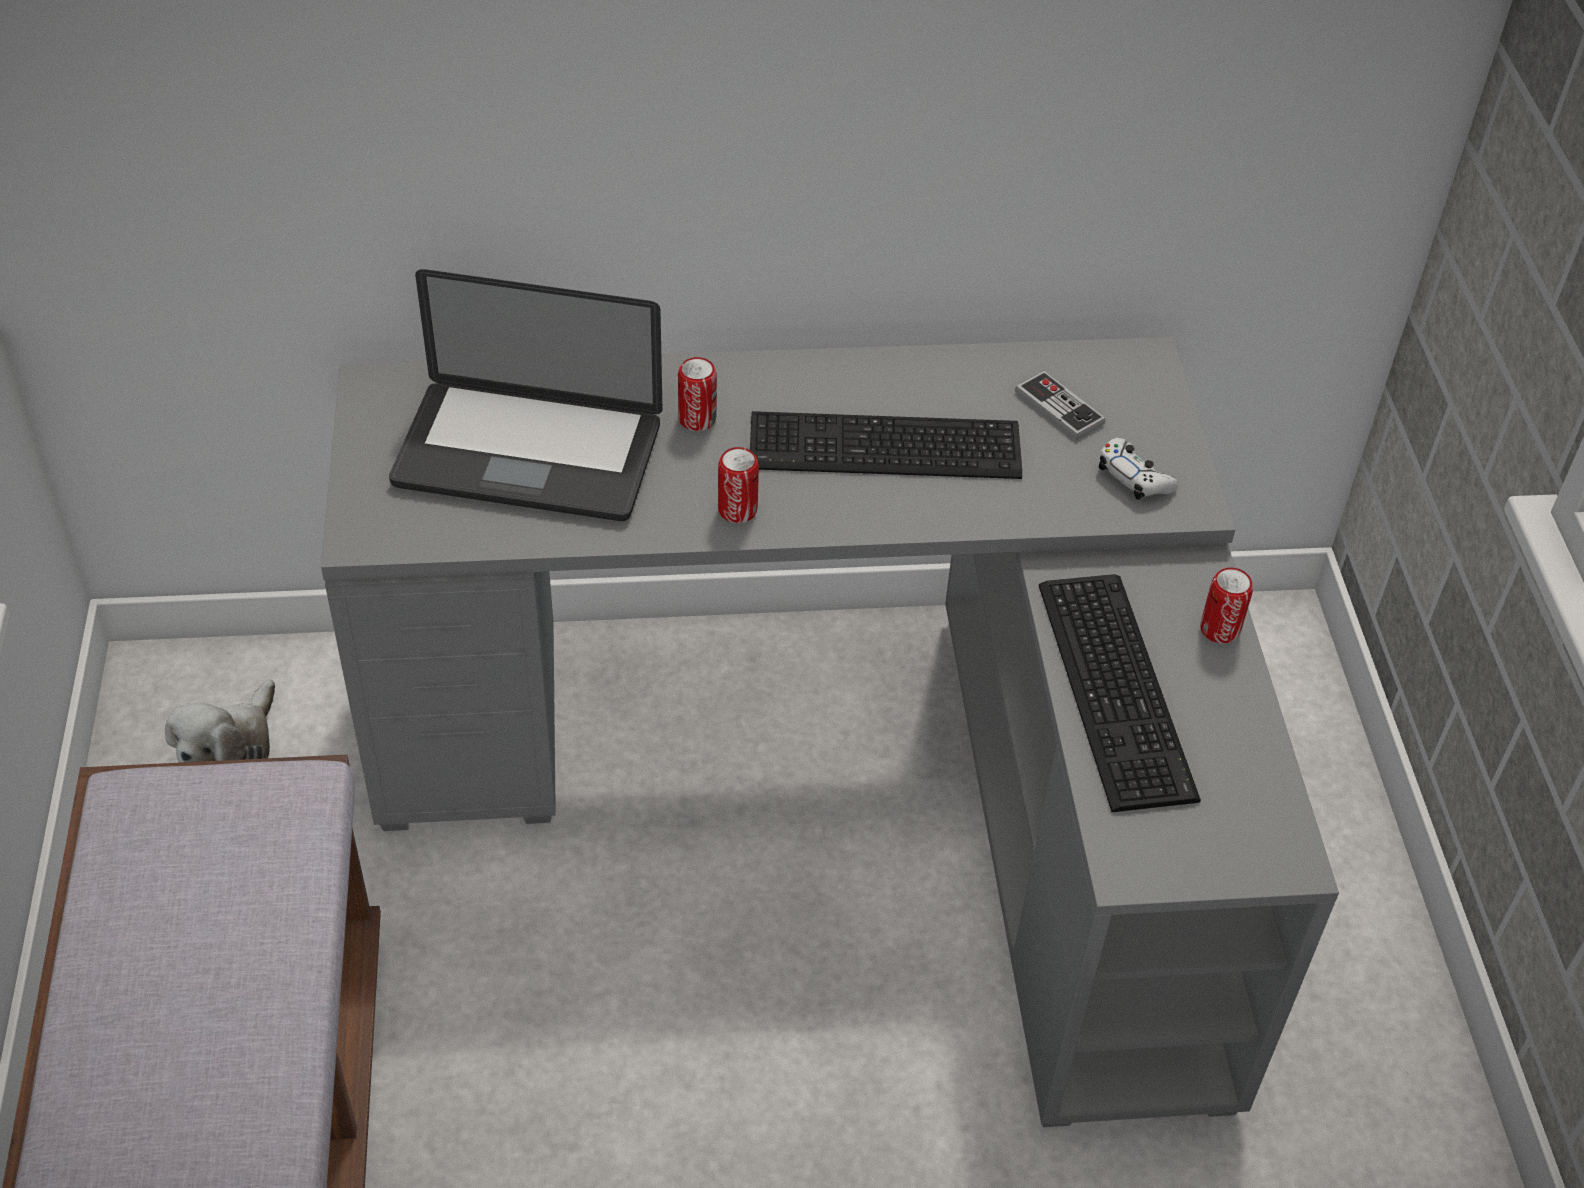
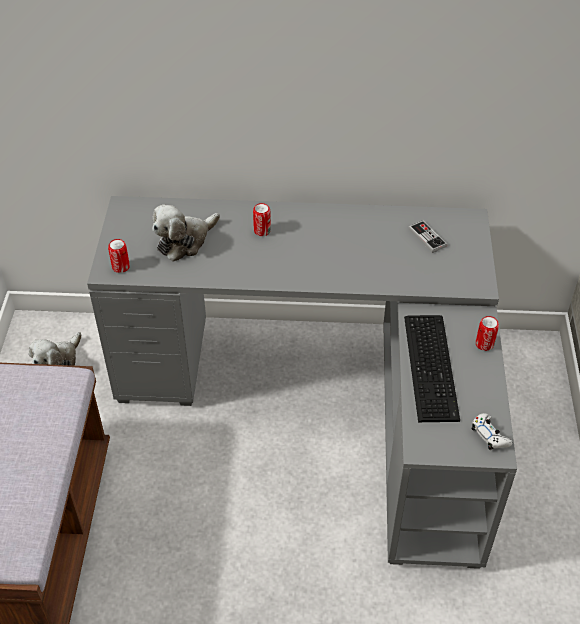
camera: 10 degrees right, 0 degrees up
laptop [389,269,663,521] -> plush toy [152,204,220,261]
can [718,447,759,523] -> can moved to [108,239,130,273]
keyboard [750,411,1022,479] -> none
white game controller [1099,438,1178,500] -> white game controller moved to [472,413,513,450]

